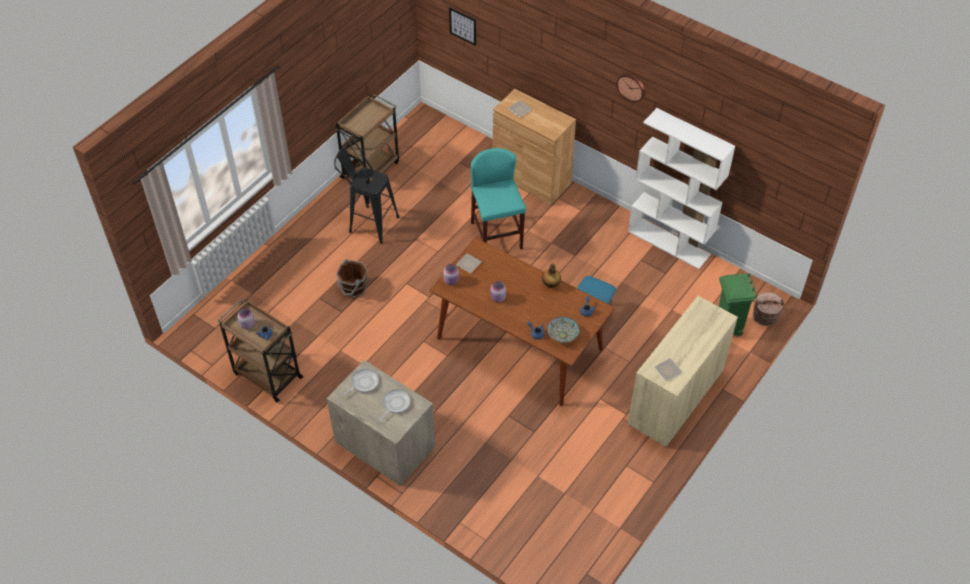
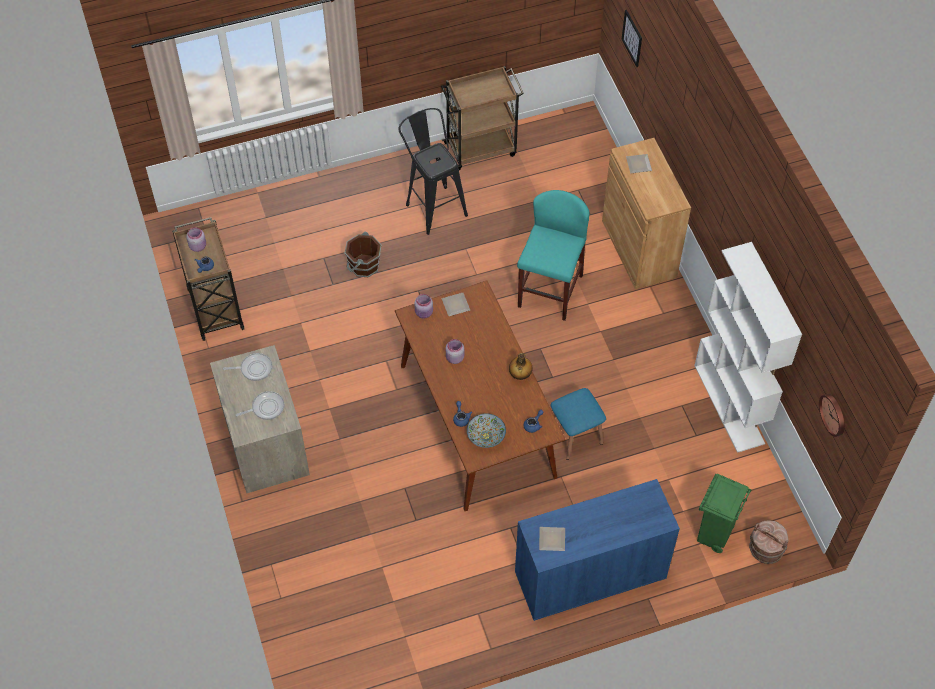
camera: 35 degrees right, 5 degrees up
wall clock [616,74,645,102] -> wall clock moved to [819,394,845,437]
beige cabinet [628,296,738,447] -> blue cabinet [515,479,680,621]

